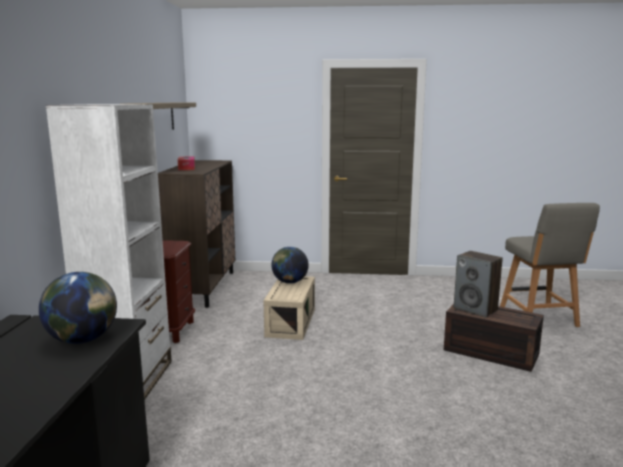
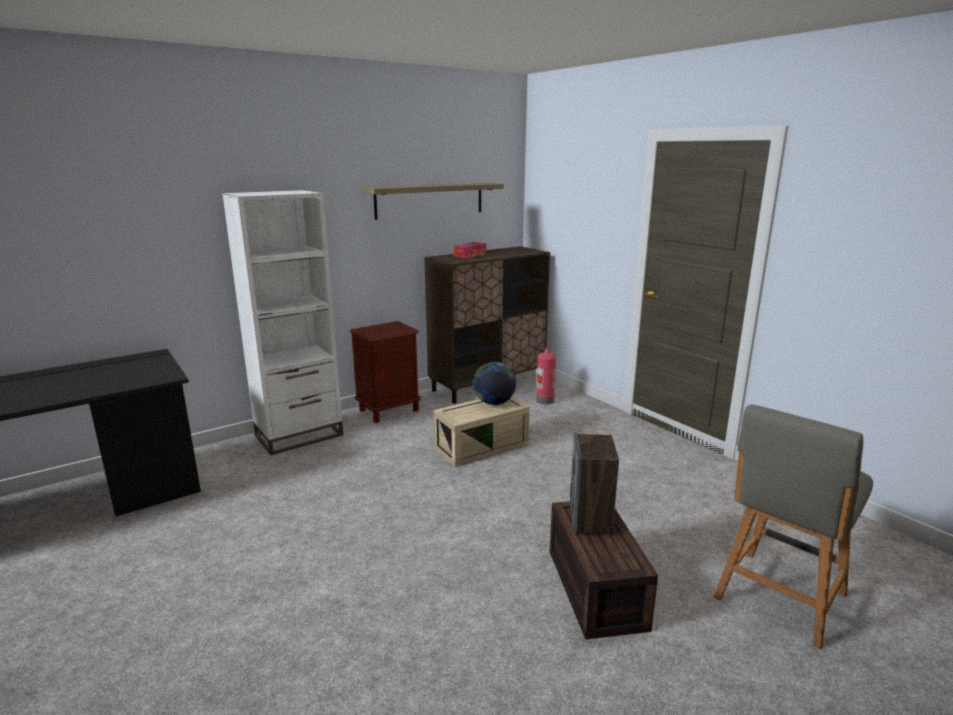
camera: 50 degrees right, 5 degrees up
globe [39,272,117,344] -> none
none -> fire extinguisher [536,346,556,404]

